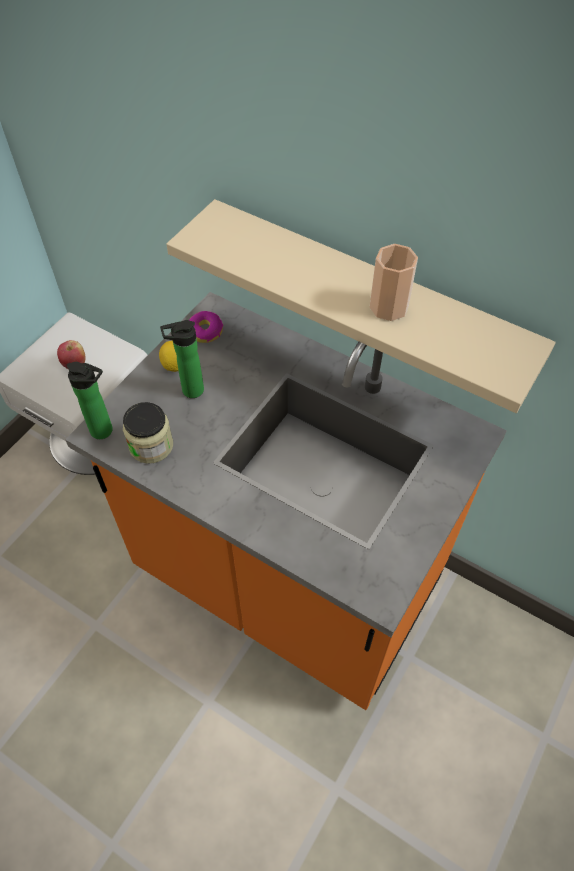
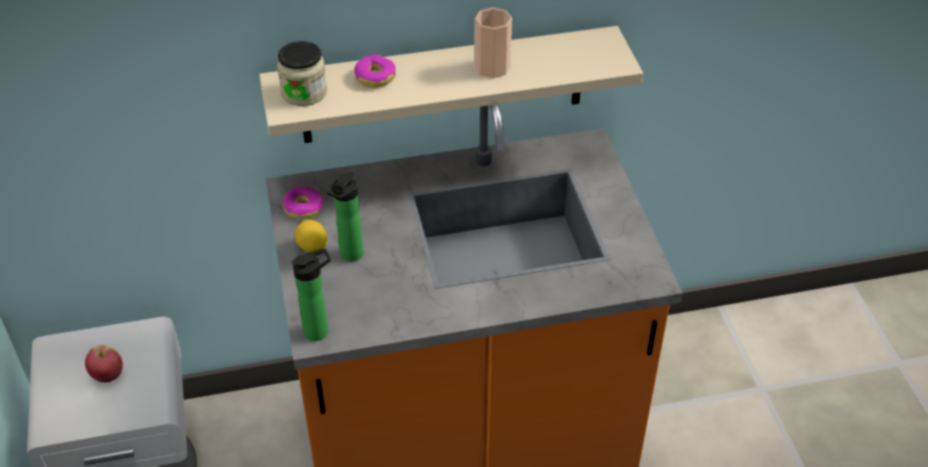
camera: 45 degrees left, 10 degrees down
jar [123,402,173,464] -> jar moved to [277,41,327,106]
none -> donut [354,55,396,88]

